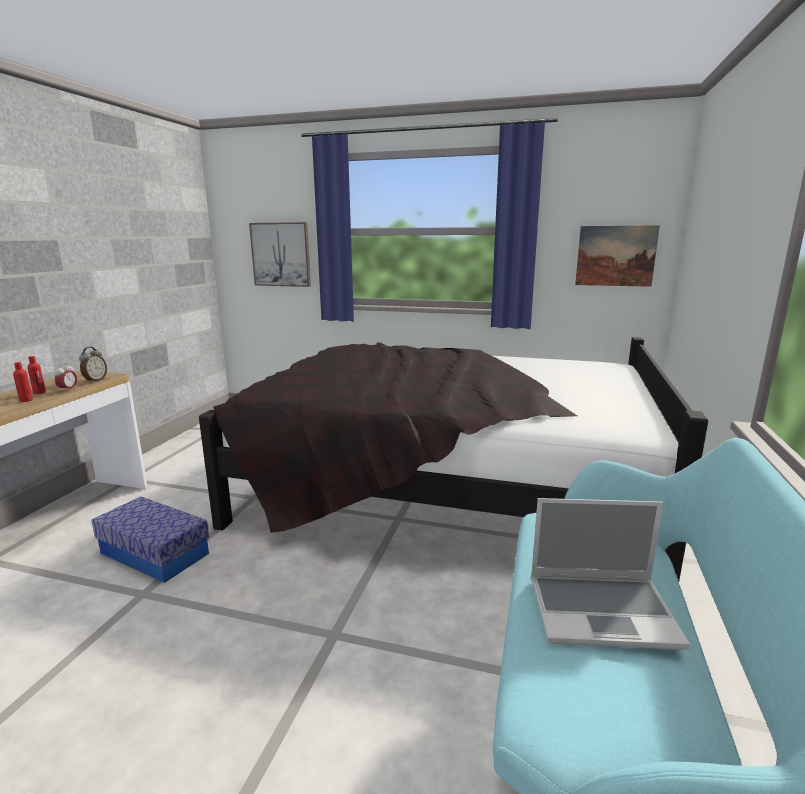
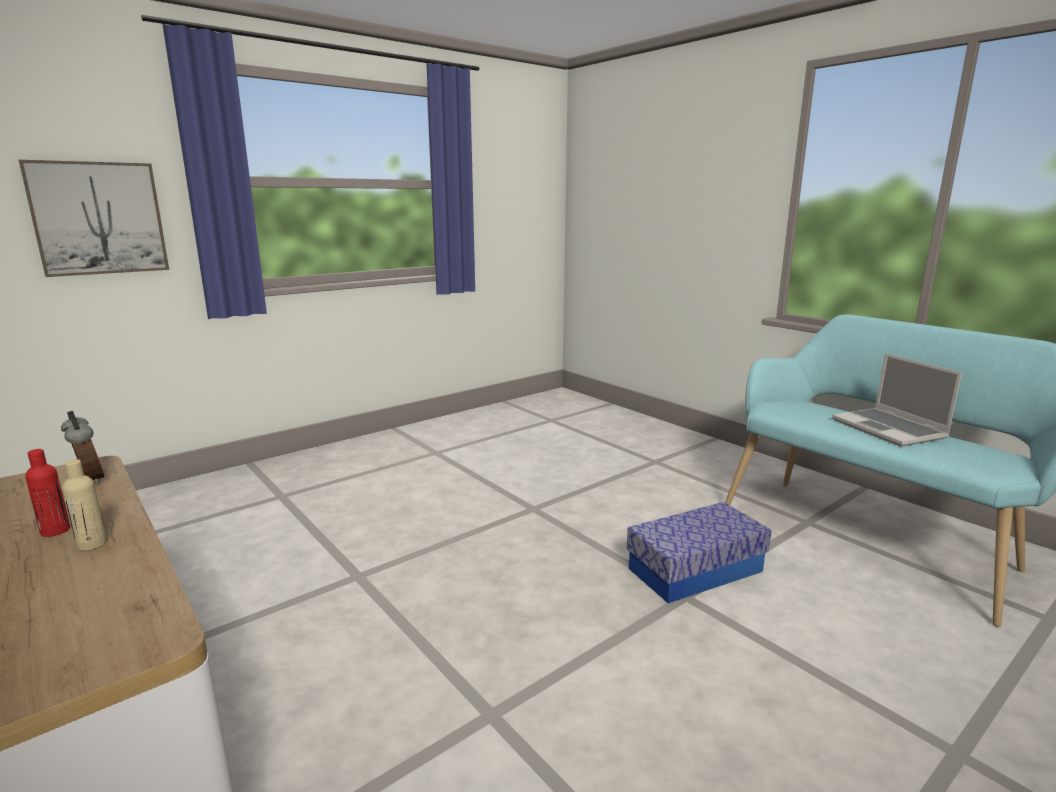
camera: 55 degrees left, 0 degrees up
red bottle [13,362,33,402] -> beige bottle [62,459,107,551]
alarm clock [55,363,77,392] -> none
storage box [91,497,209,583] -> storage box moved to [627,502,771,603]
black bed [199,337,708,581] -> none
laptop [531,498,690,650] -> laptop turned 120 degrees clockwise [832,353,962,447]
picture [575,225,660,287] -> none

